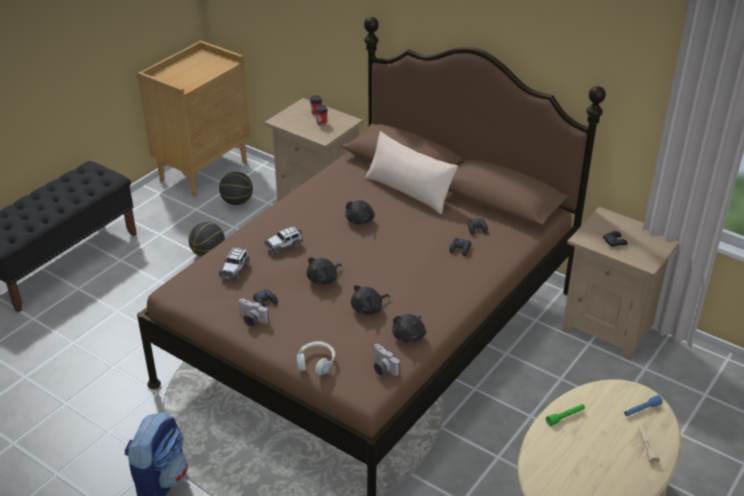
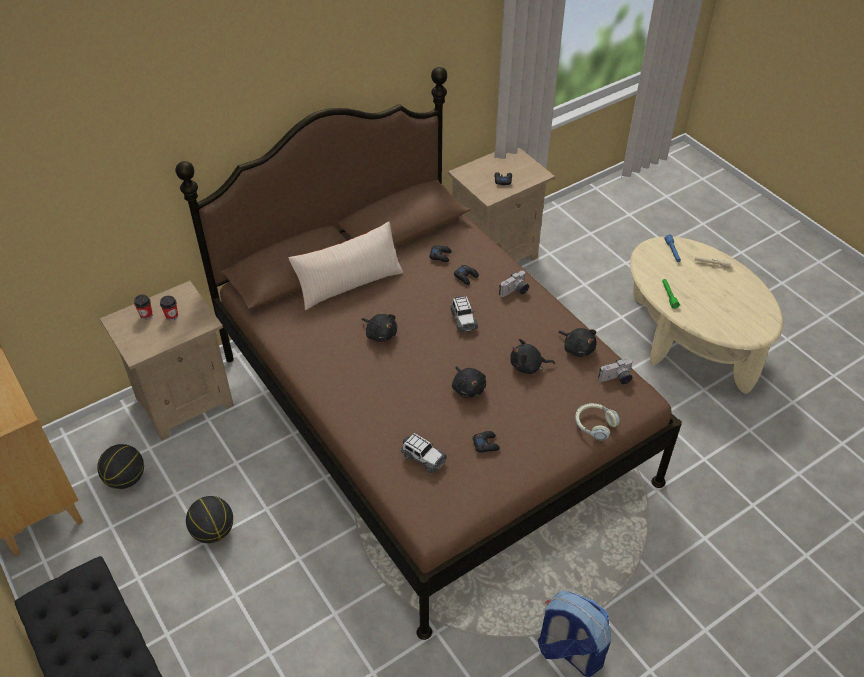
camera: 70 degrees left, 10 degrees up
camera [239,299,269,326] -> camera moved to [499,271,529,297]
toy car [264,226,303,255] -> toy car moved to [450,296,478,332]
black plush toy [351,285,390,315] -> black plush toy turned 105 degrees clockwise [510,339,555,374]

